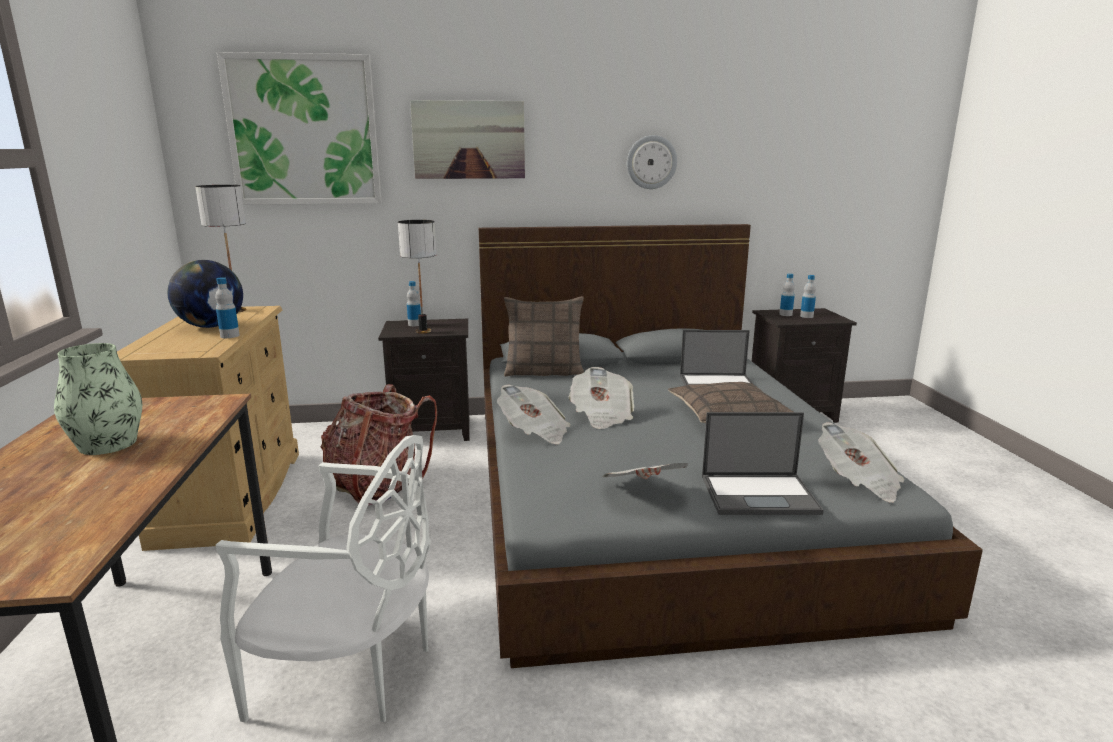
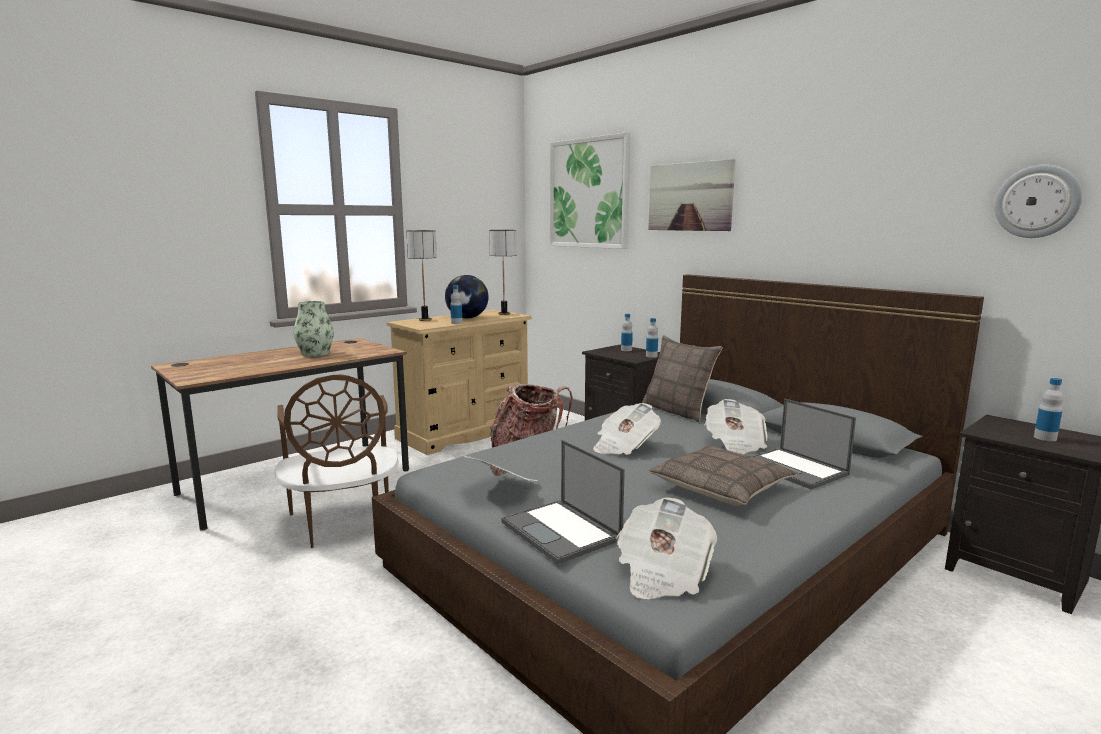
camera: 55 degrees right, 5 degrees down
white chair [216,435,431,722] -> brown chair [274,374,399,548]
table lamp [398,220,436,334] -> table lamp moved to [406,230,437,321]
newspaper [497,385,571,444] -> newspaper moved to [705,399,768,454]
wall clock [627,135,677,189] -> wall clock moved to [994,165,1082,238]
bottle [780,273,795,316] -> bottle moved to [646,318,658,358]

